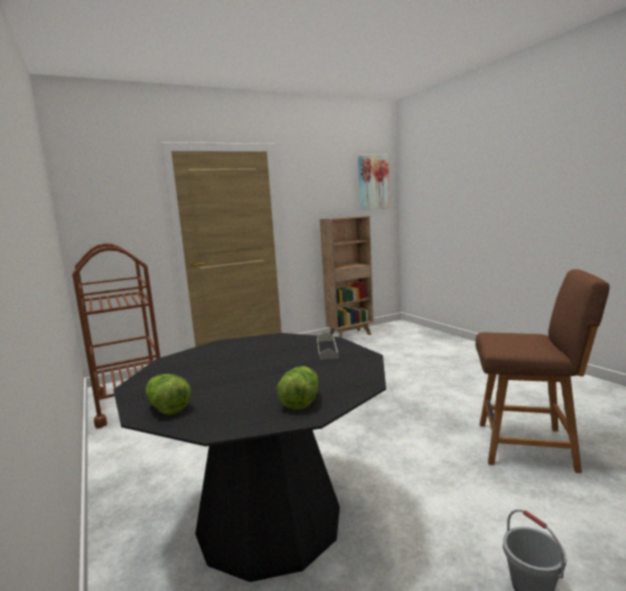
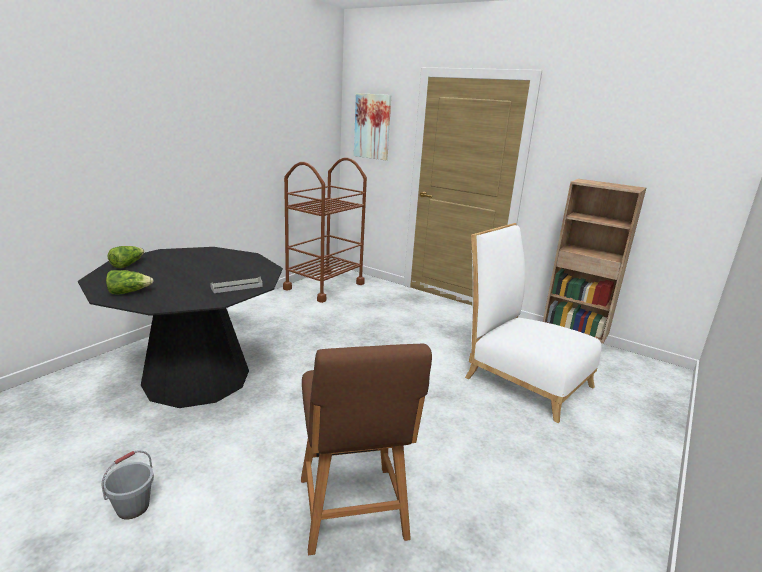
camera: 60 degrees right, 10 degrees up
picture [358,155,390,210] -> picture moved to [354,93,391,160]
none -> white chair [465,223,602,423]

